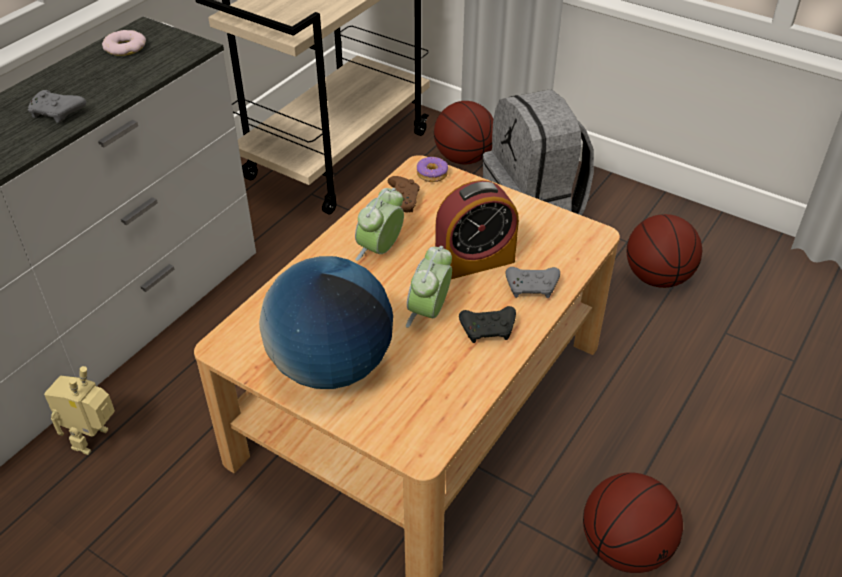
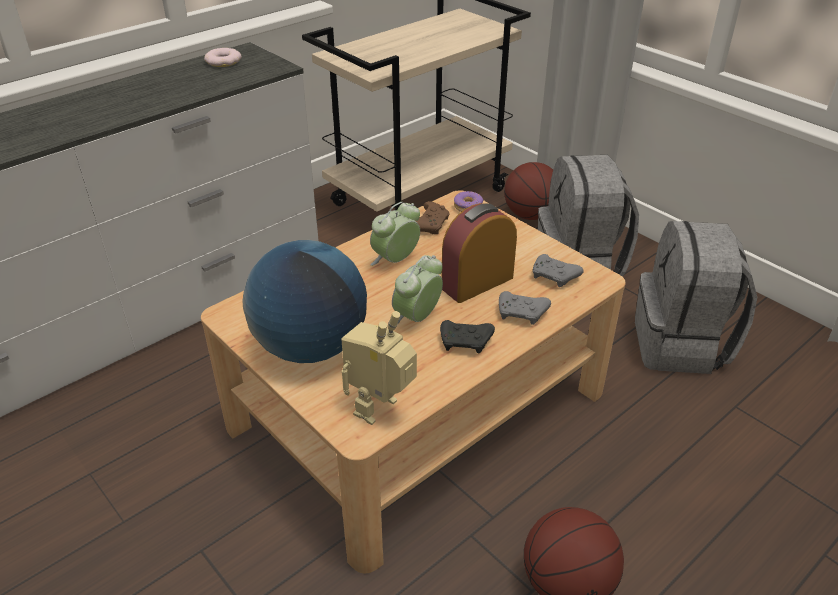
camera: 15 degrees right, 5 degrees down
grey game controller [28,90,86,123] -> grey game controller moved to [533,254,583,287]
toy robot [44,366,115,455] -> toy robot moved to [341,311,417,425]
alarm clock [435,180,519,279] -> alarm clock turned 150 degrees clockwise [441,203,517,303]
basketball [627,214,702,288] -> grey backpack [635,221,757,374]

